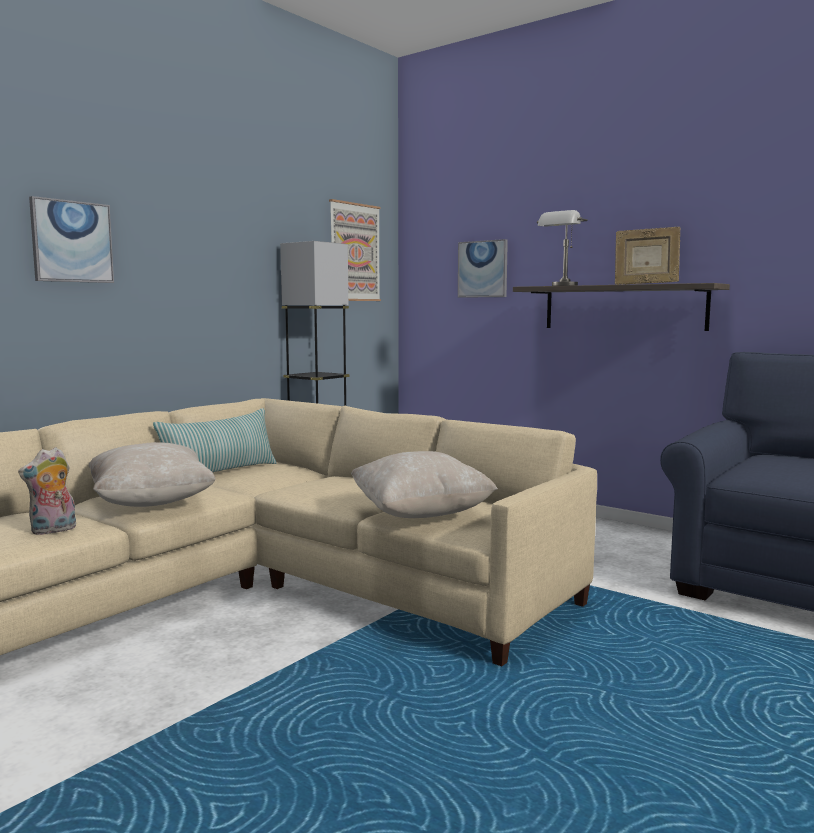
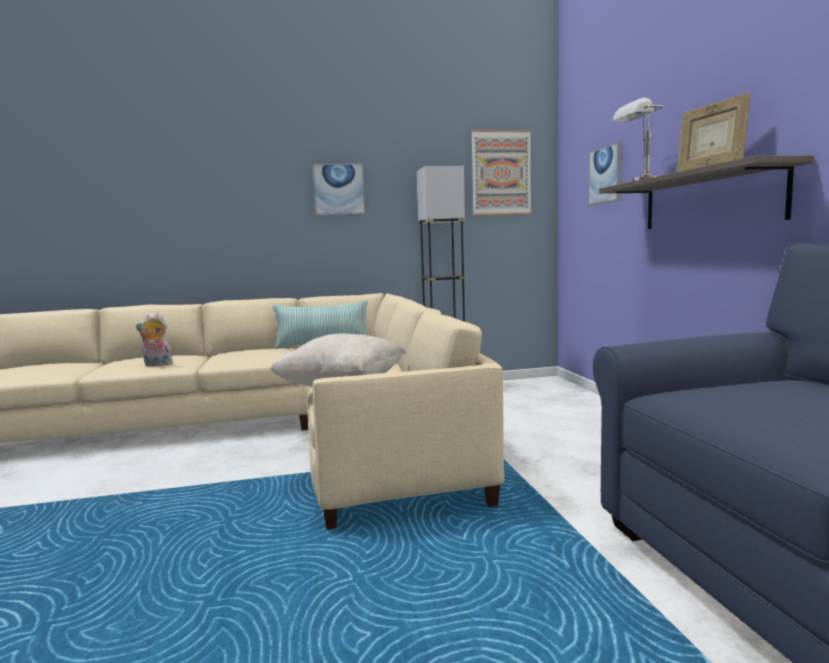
camera: 40 degrees right, 0 degrees up
picture [29,196,114,283] -> picture moved to [312,163,366,216]
beige pillow [89,442,216,507] -> none

